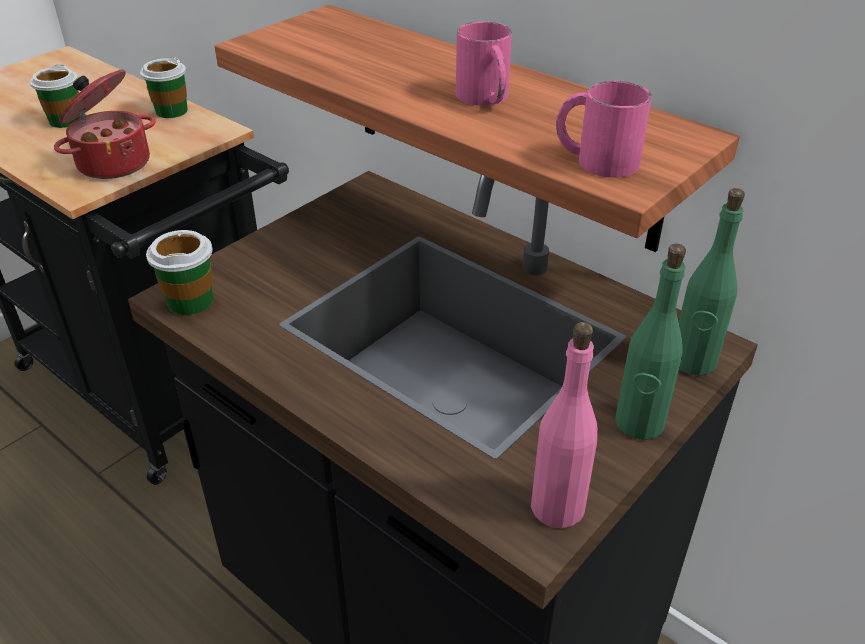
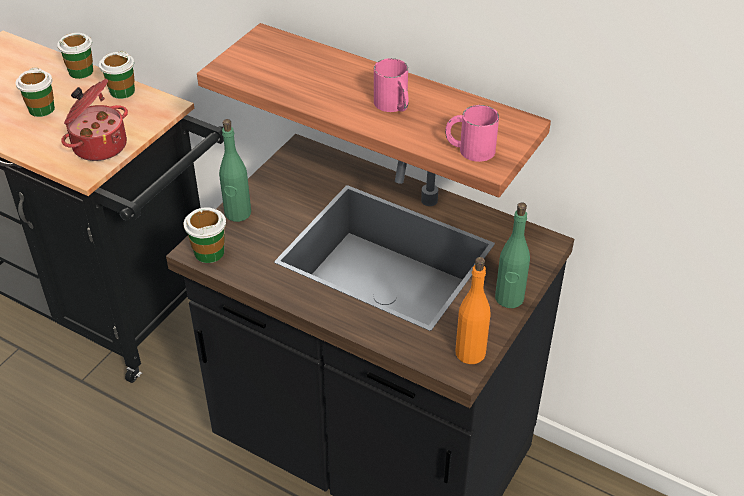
camera: 10 degrees left, 5 degrees up
pink bottle [531,322,598,529] -> orange bottle [455,257,490,364]
green bottle [679,188,745,376] -> green bottle moved to [219,119,251,222]
none -> cup [57,33,93,79]

